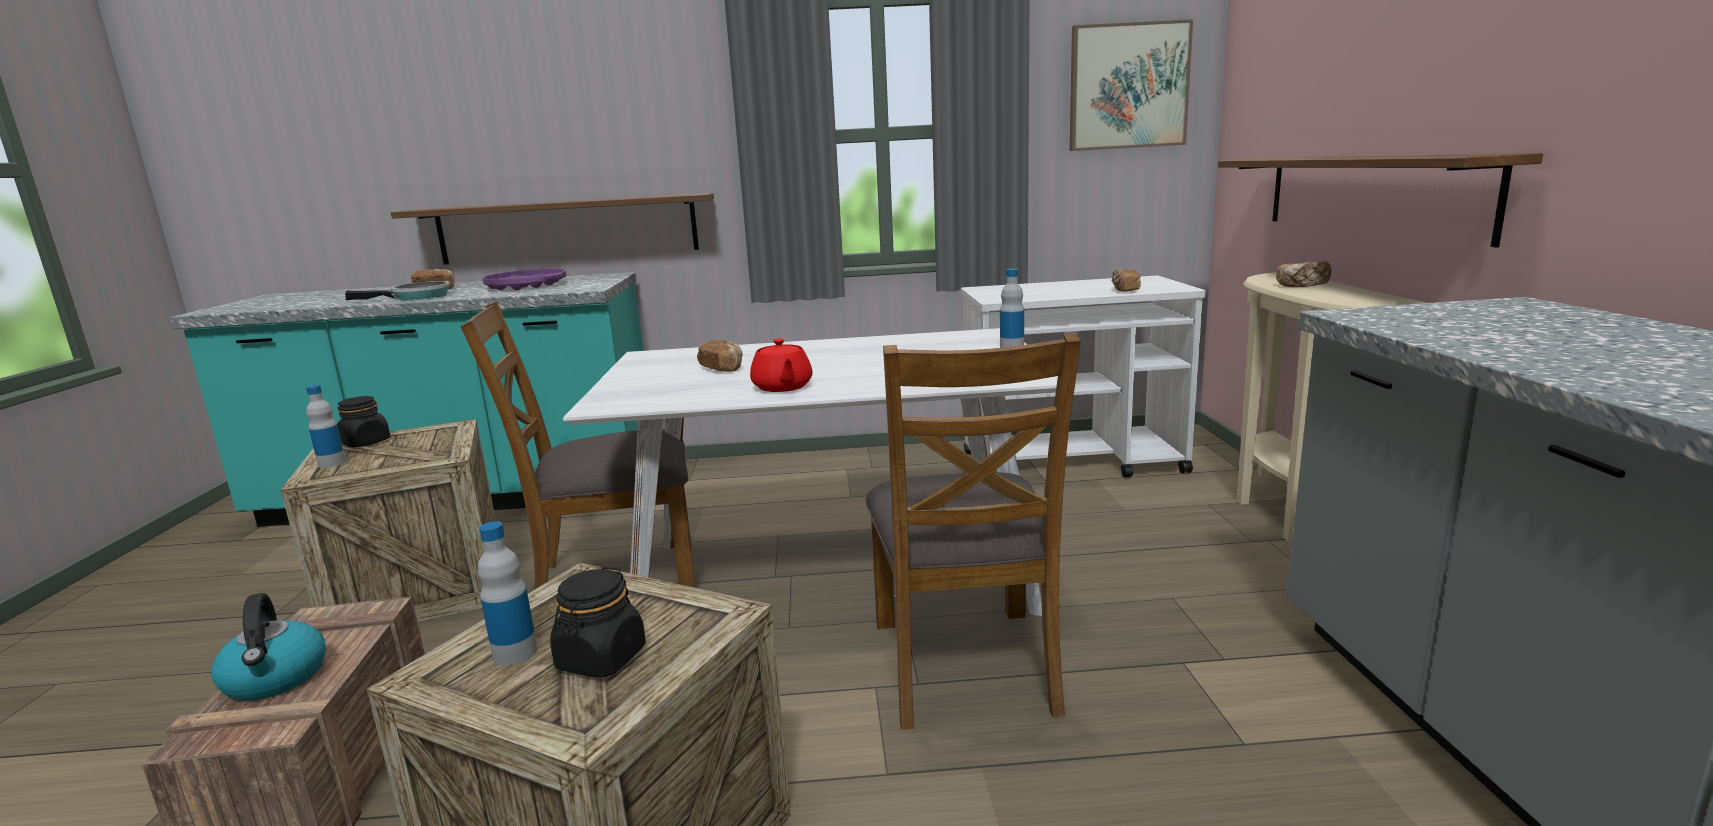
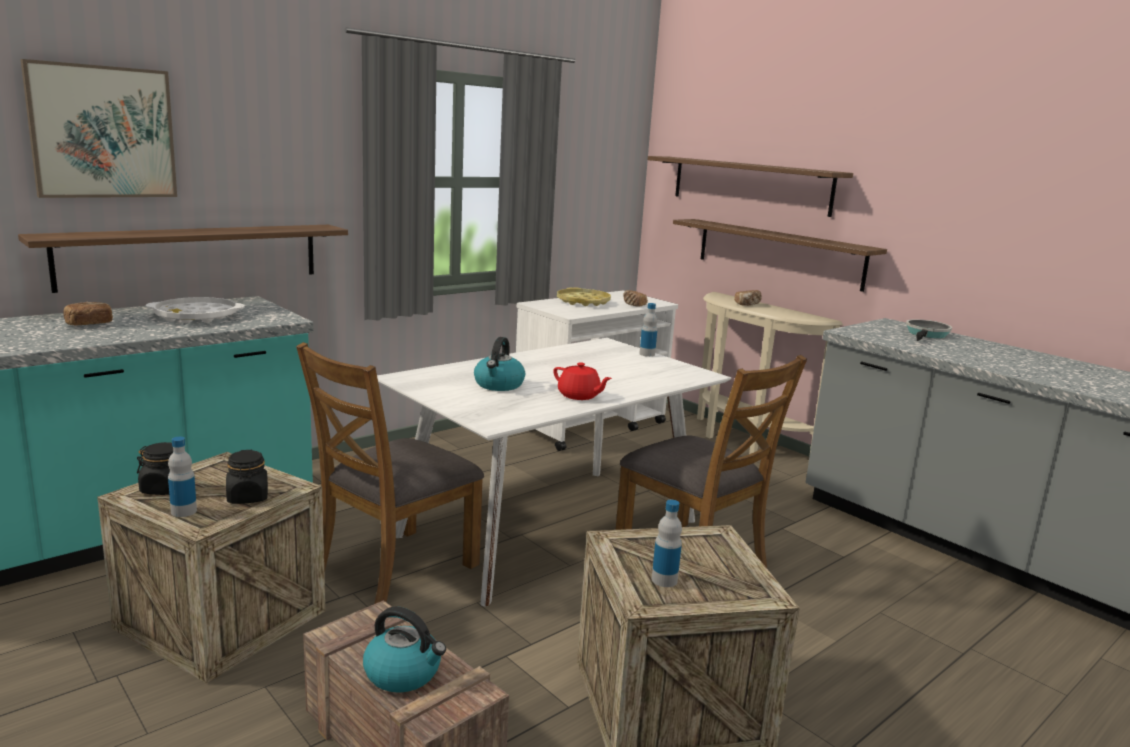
camera: 40 degrees left, 0 degrees up
frying pan [345,281,450,301] -> frying pan moved to [906,319,952,341]
purple tray [482,269,566,290] -> white tray [145,297,245,323]
black jar [550,567,646,677] -> black jar moved to [226,450,268,504]
bread [697,340,742,372] -> kettle [474,337,525,391]
picture [1070,19,1193,151] -> picture moved to [21,59,177,198]
none -> yellow tray [557,287,611,306]
none -> shelf [648,156,853,217]

